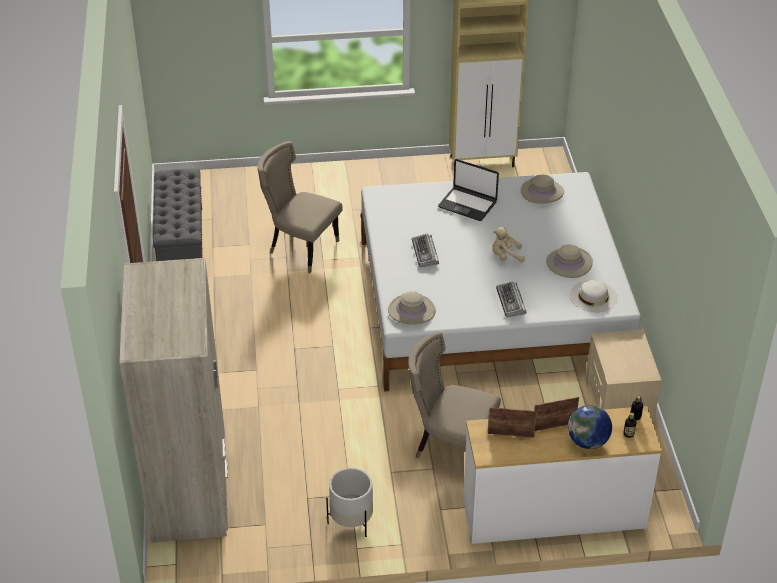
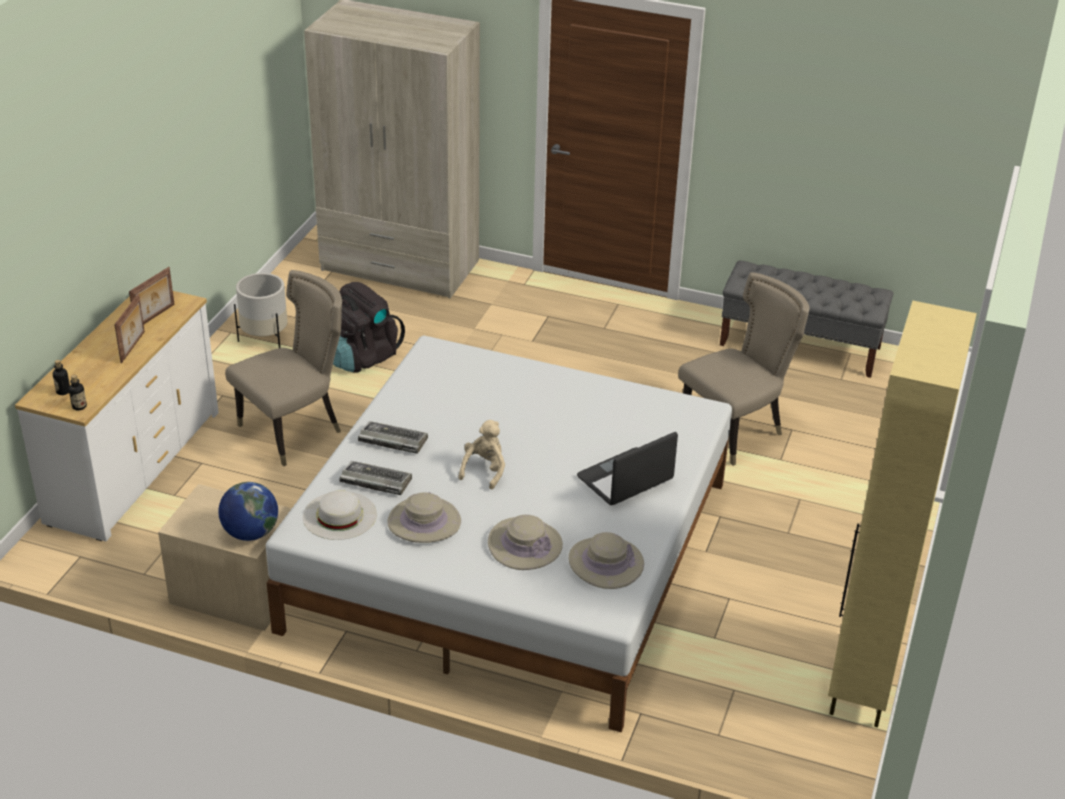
camera: 115 degrees right, 5 degrees down
beige hat [388,291,436,325] -> beige hat moved to [488,515,563,570]
keyboard [412,234,439,267] -> keyboard moved to [339,461,412,495]
globe [568,405,612,449] -> globe moved to [218,482,278,541]
none -> black backpack [333,282,405,372]

